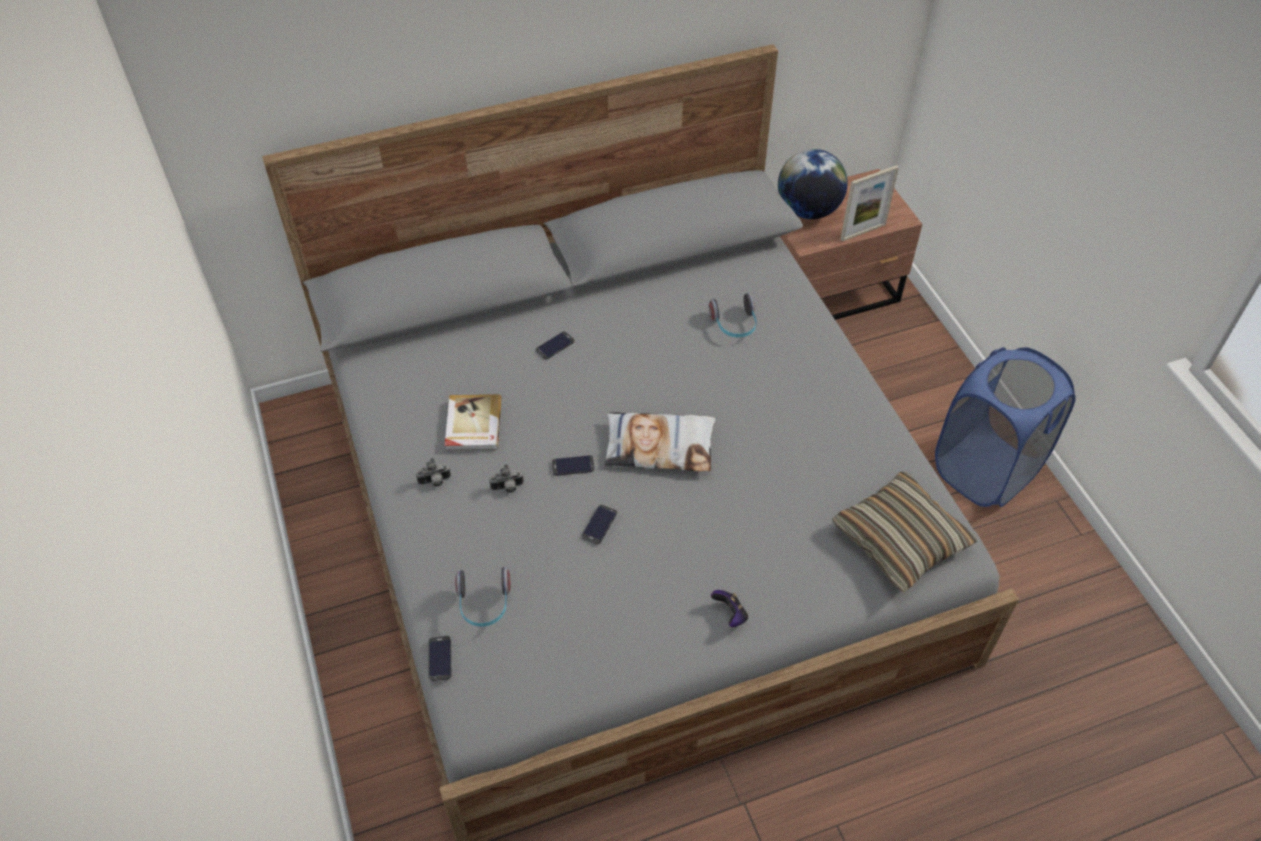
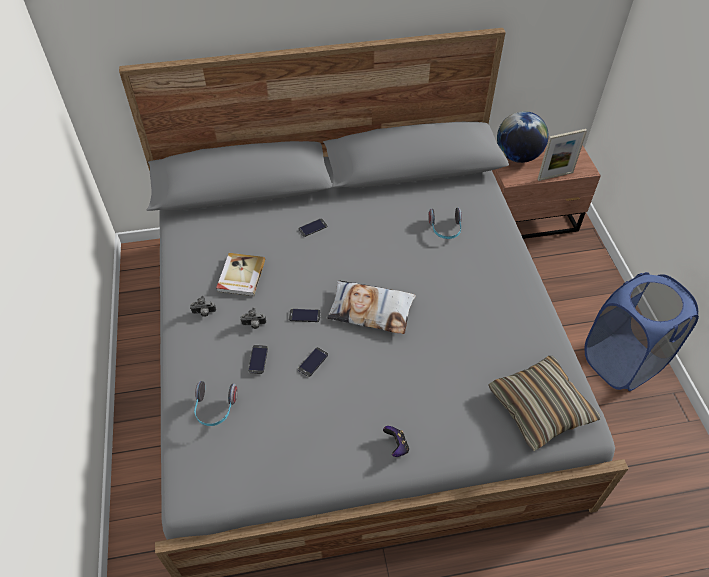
camera: 10 degrees right, 0 degrees up
phone [429,636,452,681] -> phone moved to [248,345,268,374]

